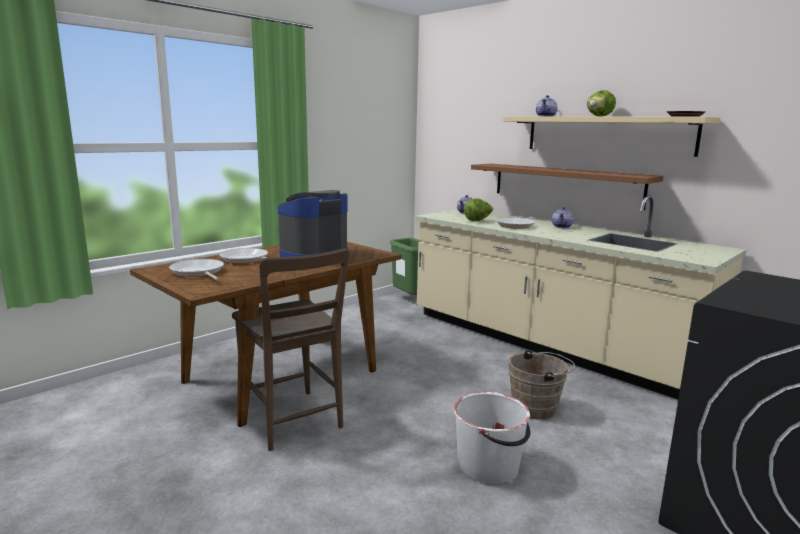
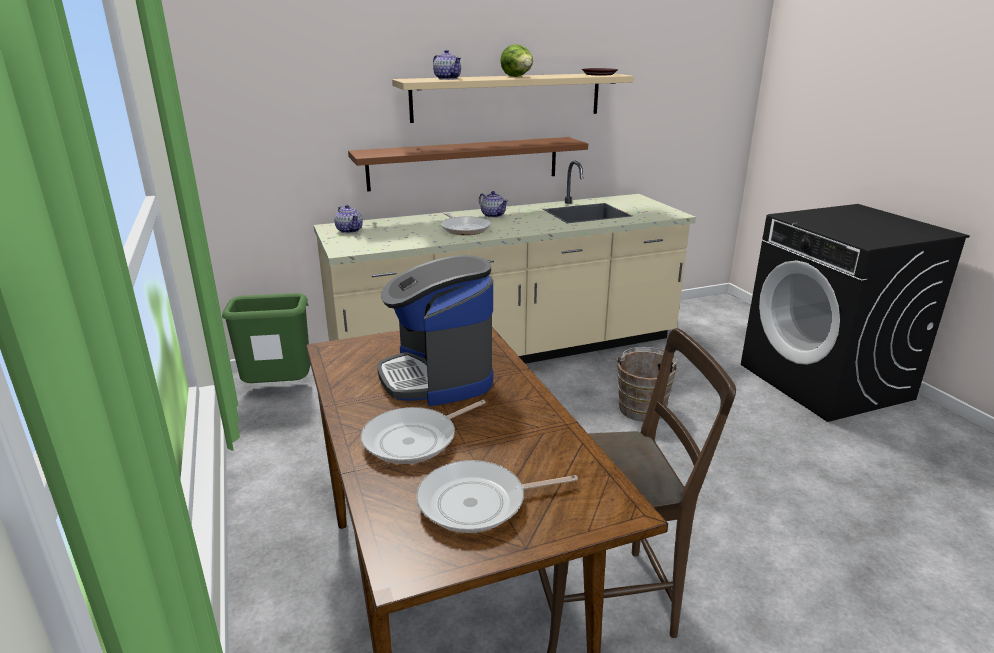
camera: 65 degrees left, 10 degrees up
white bucket [454,392,530,484] -> none
lettuce [464,199,493,221] -> none

